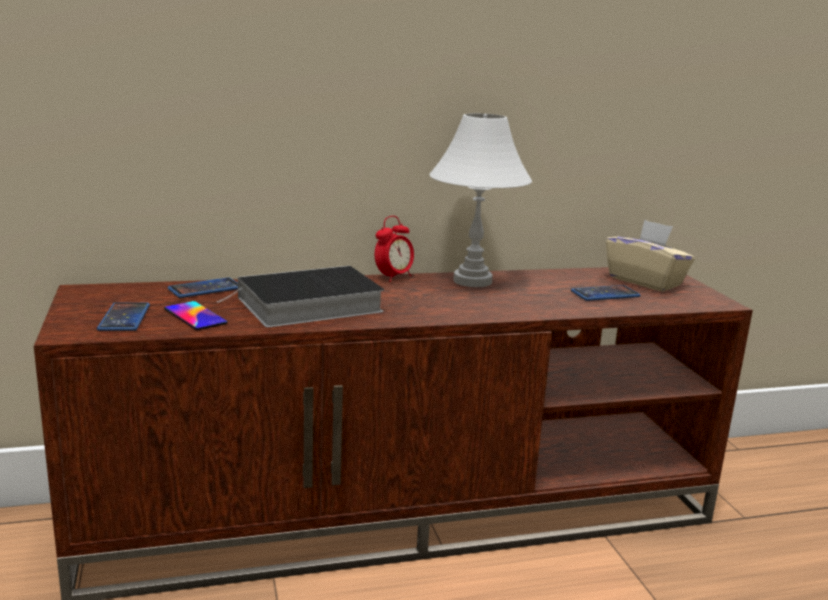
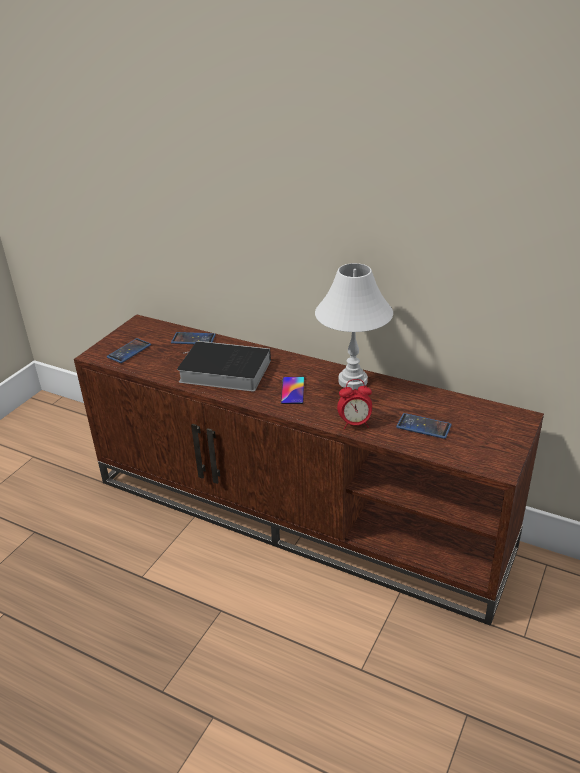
camera: 45 degrees right, 15 degrees up
phone [164,301,228,330] -> phone moved to [281,377,304,404]
alarm clock [375,216,414,282] -> alarm clock moved to [337,379,372,429]
beige tissue box [606,220,695,292] -> none

